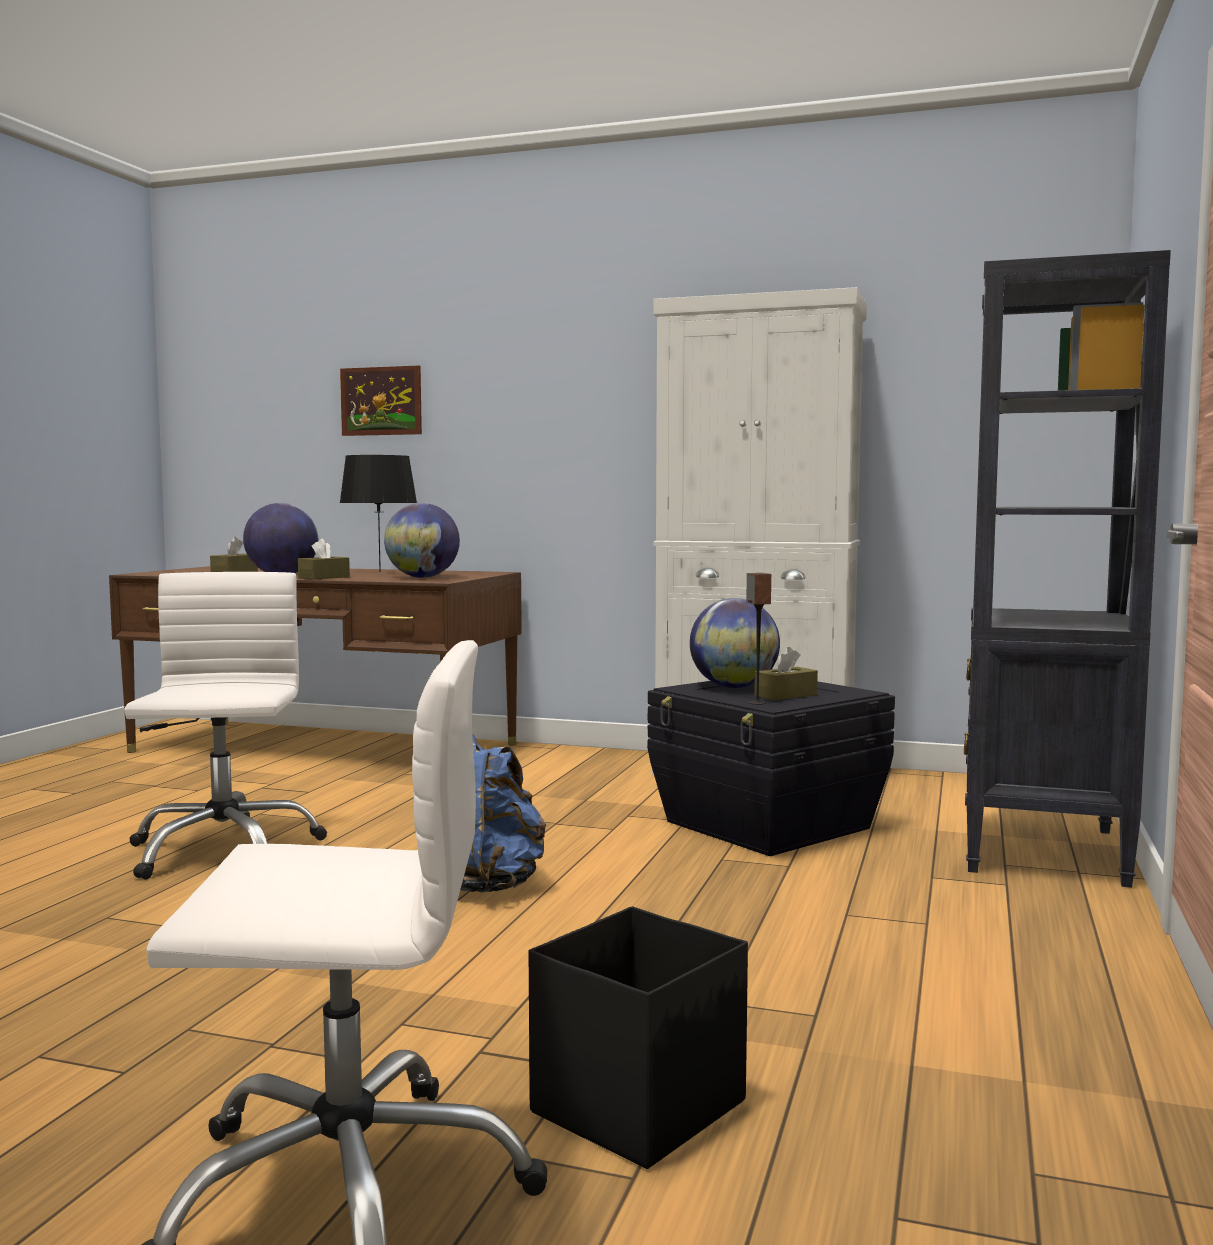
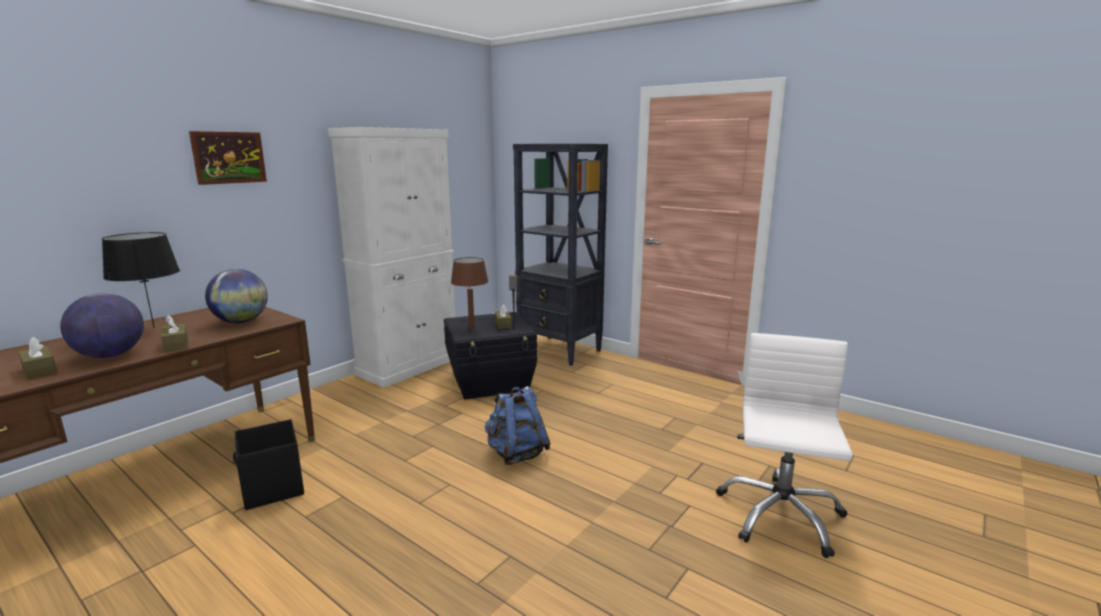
camera: 70 degrees left, 10 degrees up
white office chair [124,572,327,880] -> none
picture [340,366,422,436] -> picture moved to [189,131,267,185]
black storage box [529,906,748,1169] -> black storage box moved to [233,419,304,510]
globe [690,598,780,688] -> brown table lamp [451,257,489,330]

